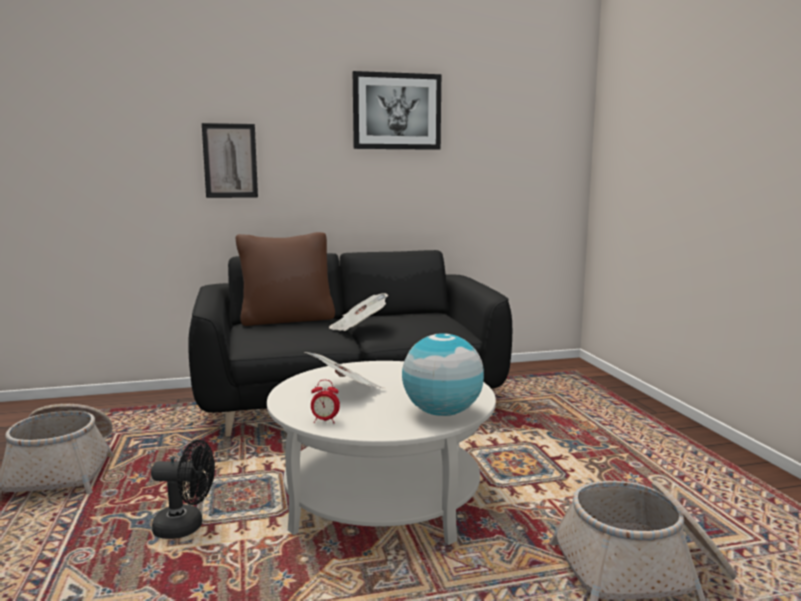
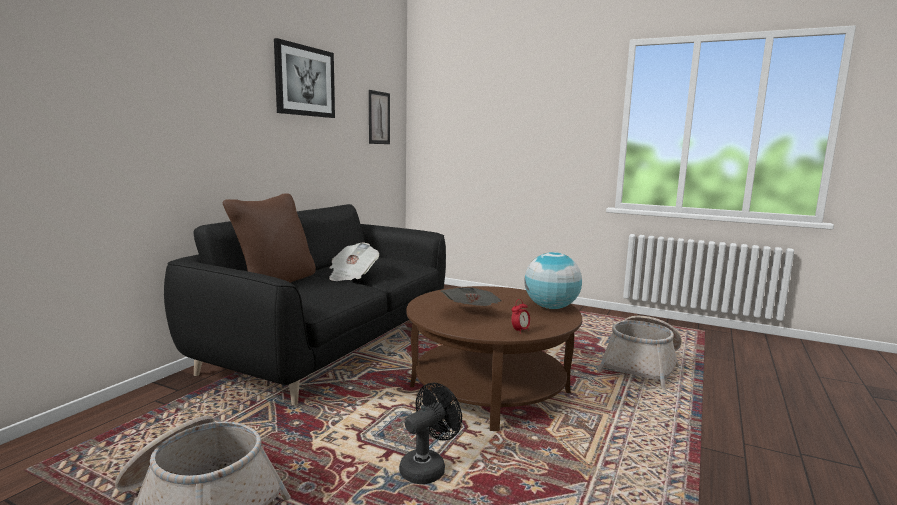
camera: 50 degrees left, 0 degrees up
picture [202,123,258,198] -> picture moved to [369,90,390,144]
white coffee table [267,361,496,545] -> brown coffee table [406,286,582,431]

